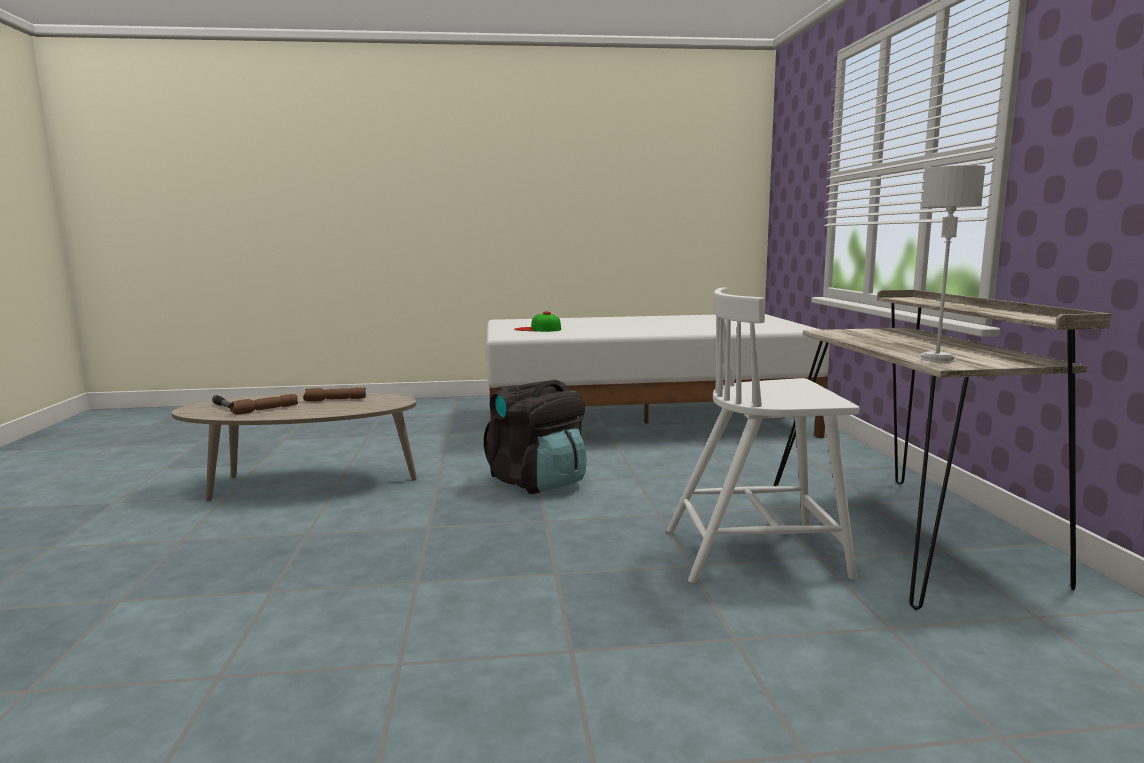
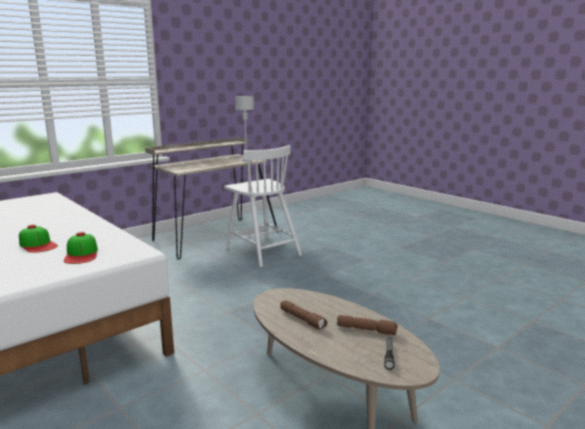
camera: 125 degrees left, 5 degrees up
black backpack [484,380,586,494] -> none
none -> cap [19,225,58,253]

